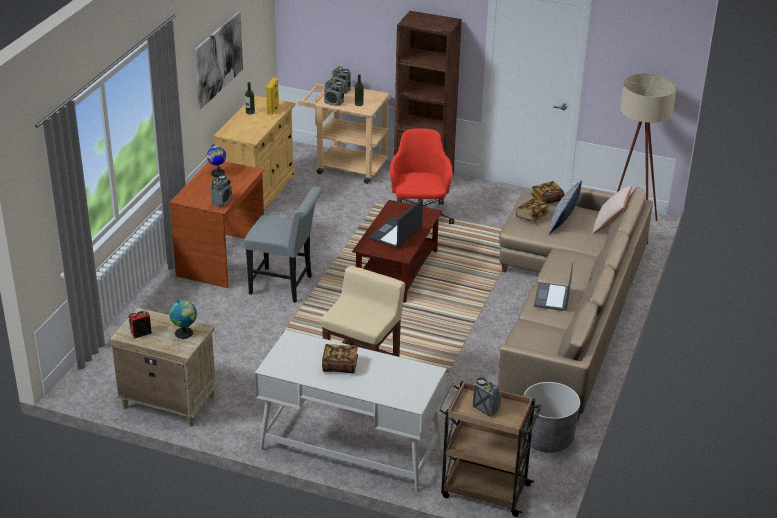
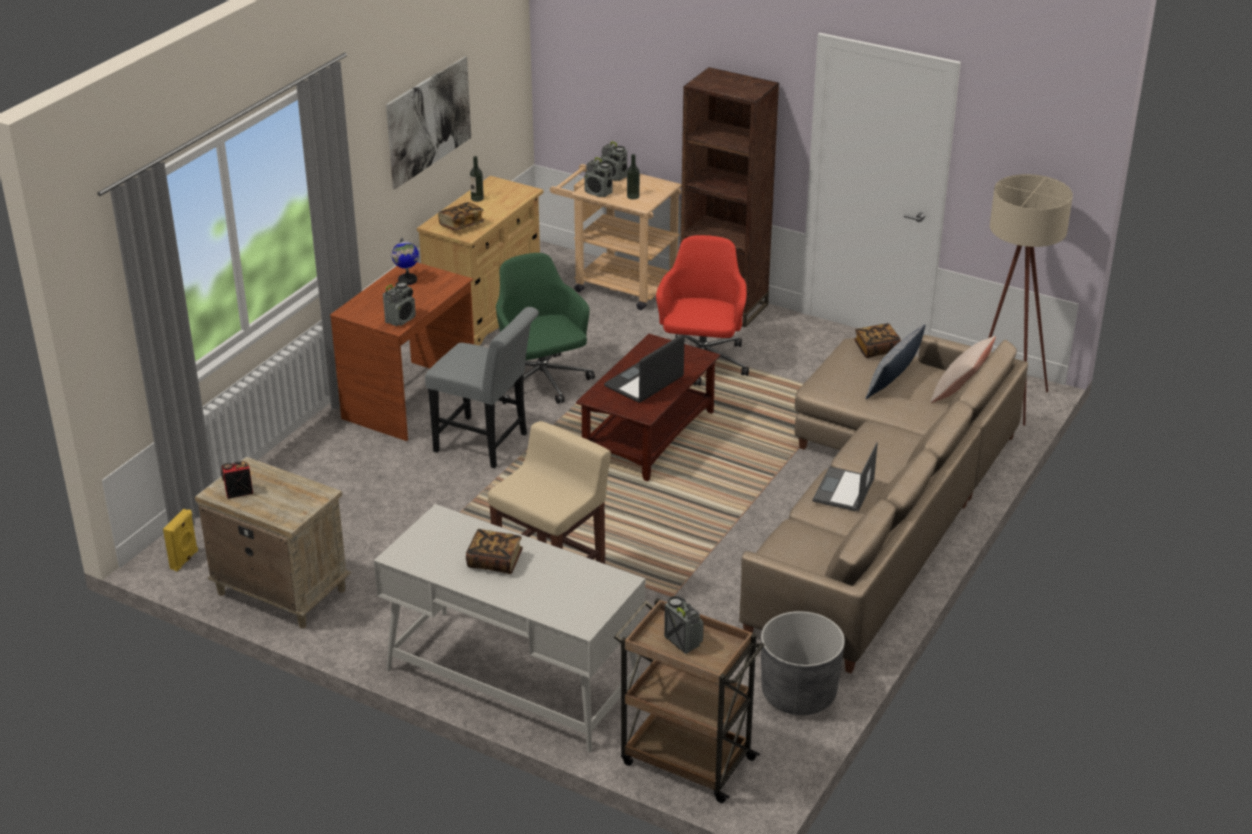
camera: 10 degrees right, 0 degrees up
globe [170,300,197,339] -> none
yellow speaker [266,78,279,115] -> yellow speaker moved to [163,509,198,571]
book [516,199,549,222] -> book moved to [438,202,484,231]
none -> green office chair [496,253,595,404]

